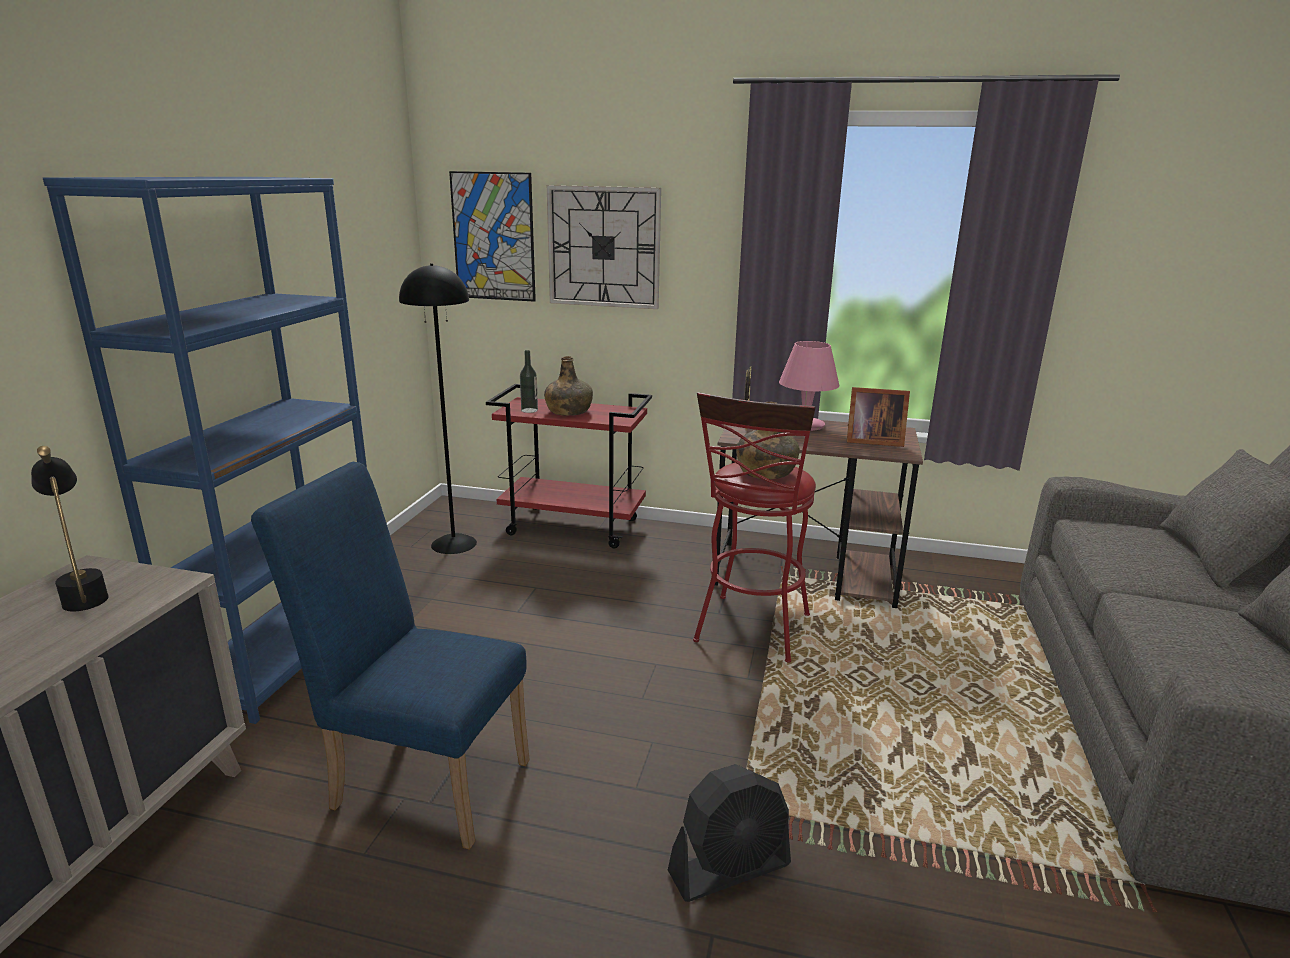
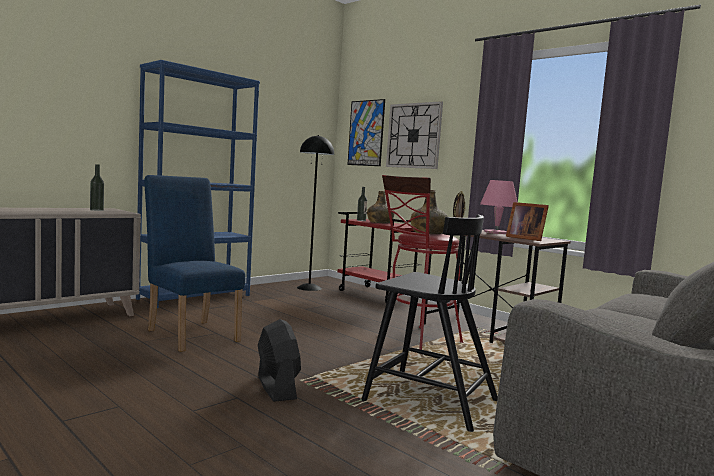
camera: 30 degrees right, 15 degrees down
black table lamp [31,446,109,612] -> bottle [90,164,104,211]
black fan [668,764,791,902] -> black fan turned 120 degrees counterclockwise [258,319,301,402]
none -> black chair [362,214,498,432]

